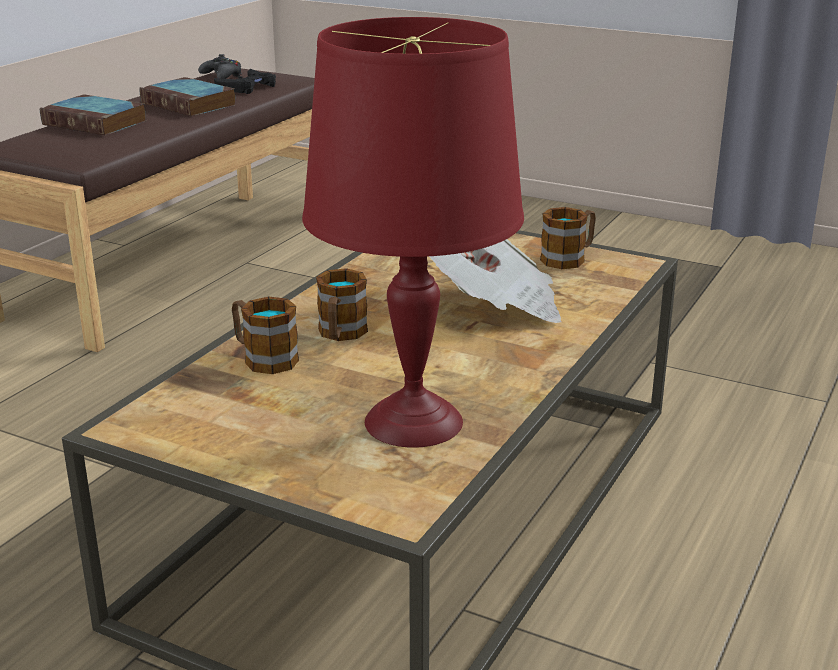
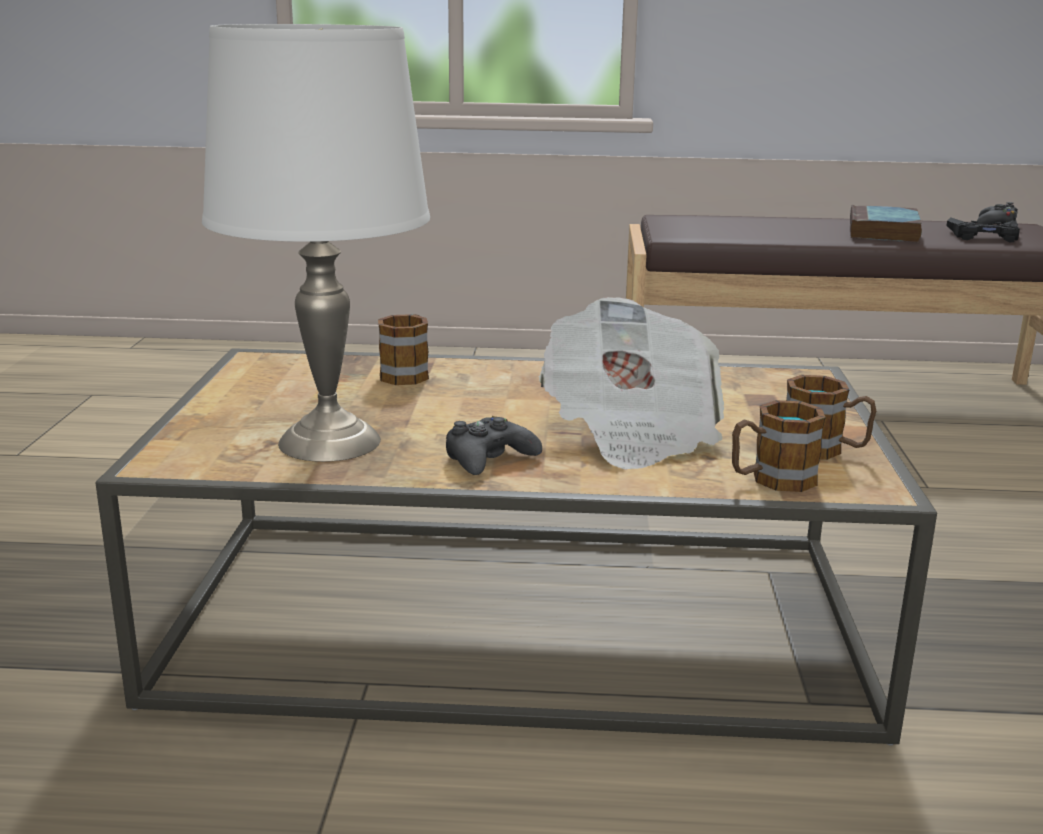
camera: 65 degrees right, 5 degrees down
book [40,94,146,136] -> none
red table lamp [302,17,524,448] -> white table lamp [202,24,430,462]
mug [316,268,368,341] -> mug moved to [732,400,826,492]
none -> black game controller [446,416,542,475]

